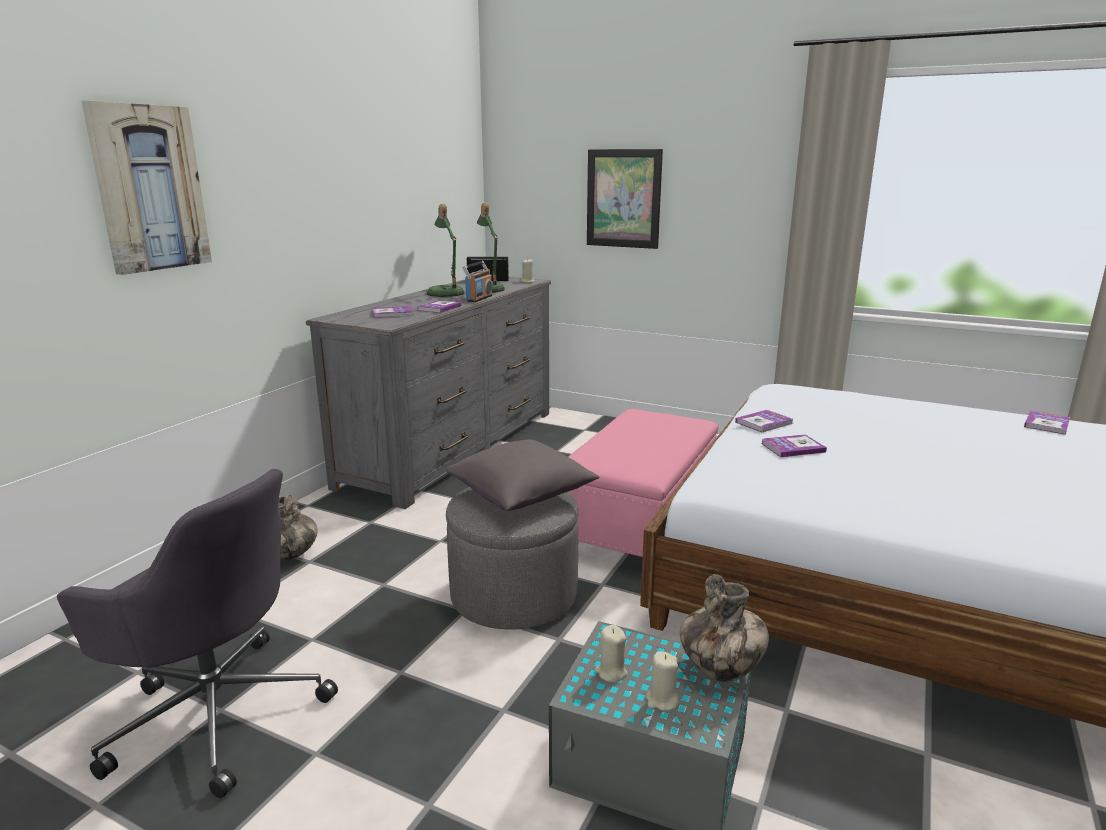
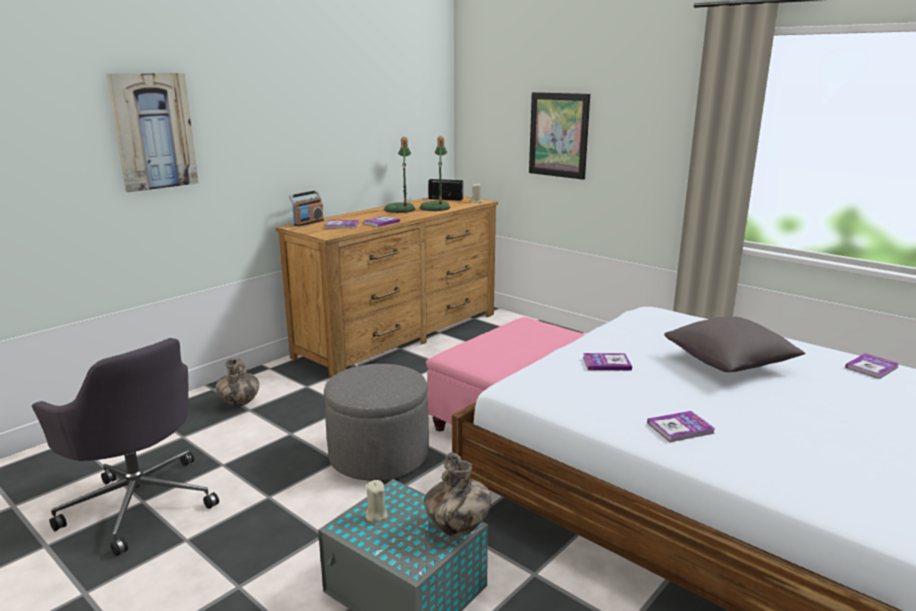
camera: 15 degrees right, 0 degrees up
grey dresser [306,277,551,509] -> brown dresser [275,196,498,377]
grey pillow [446,439,599,511] -> grey pillow moved to [664,316,805,372]
radio [463,261,492,302] -> radio moved to [289,190,324,226]
beige candle [646,652,679,711] -> none
book [735,410,793,433] -> book moved to [647,411,715,442]

